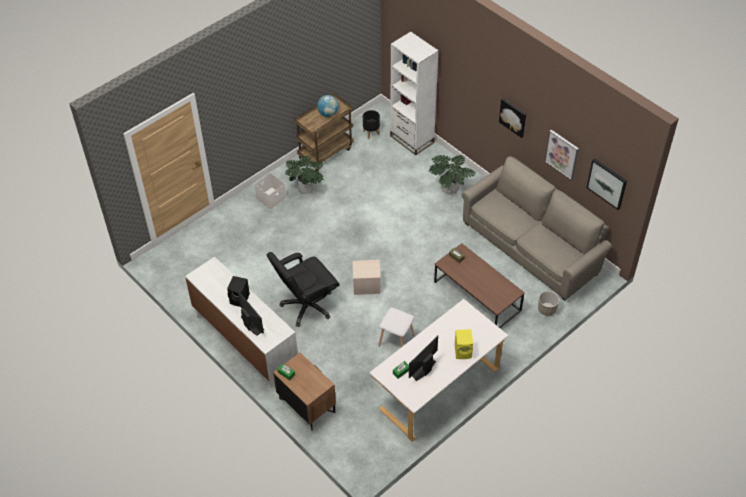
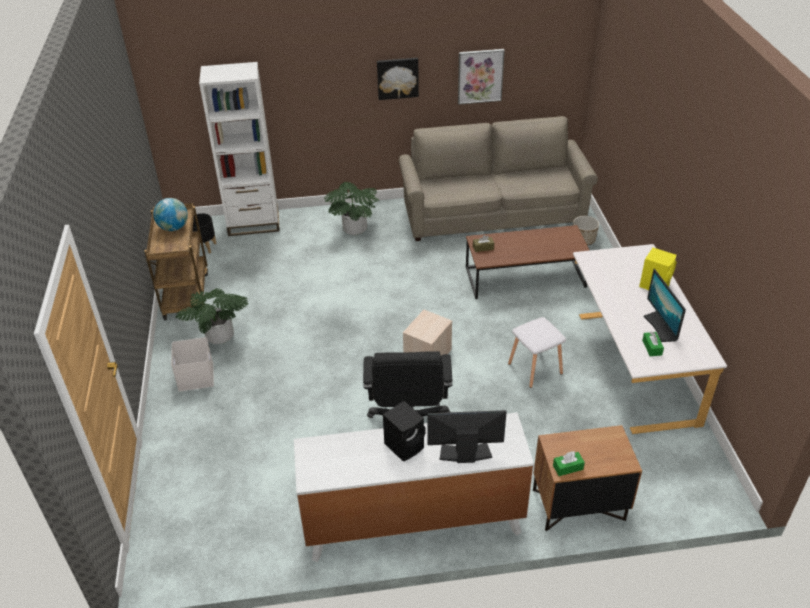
camera: 55 degrees left, 10 degrees down
picture [587,158,627,210] -> none

